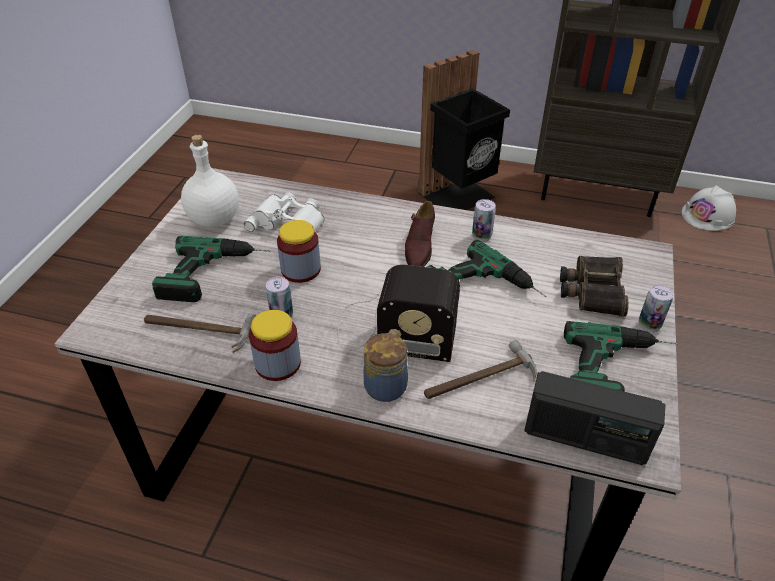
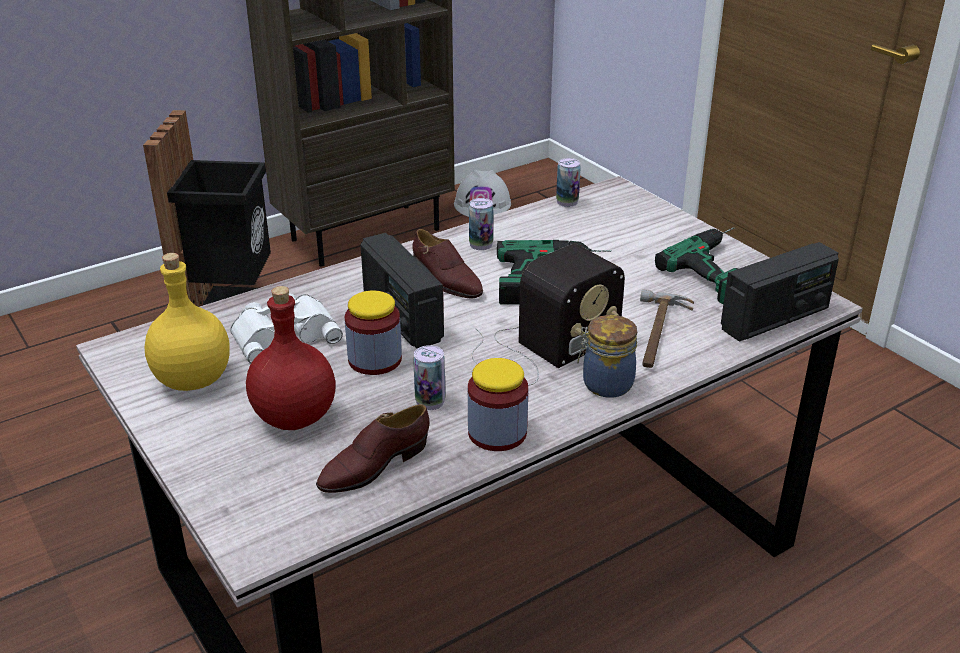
camera: 50 degrees left, 10 degrees down
hammer [144,313,257,353] -> brown shoe [316,404,429,493]
power drill [152,236,270,302] -> red bottle [246,286,336,430]
white bottle [181,135,239,228] -> yellow bottle [145,253,230,391]
binoculars [560,256,629,317] -> none
can [638,285,674,333] -> can moved to [556,158,581,207]
none -> radio [360,233,444,349]

